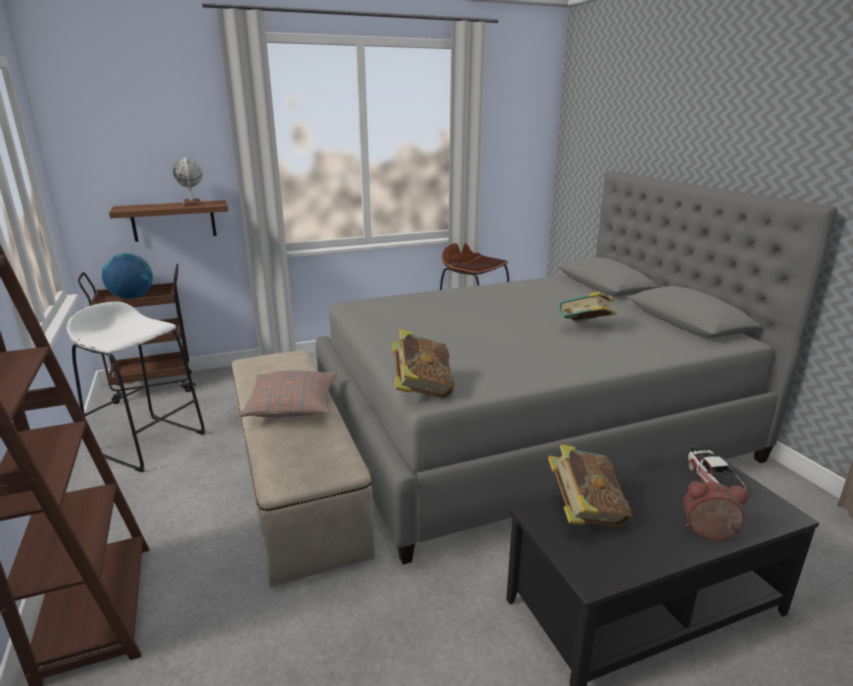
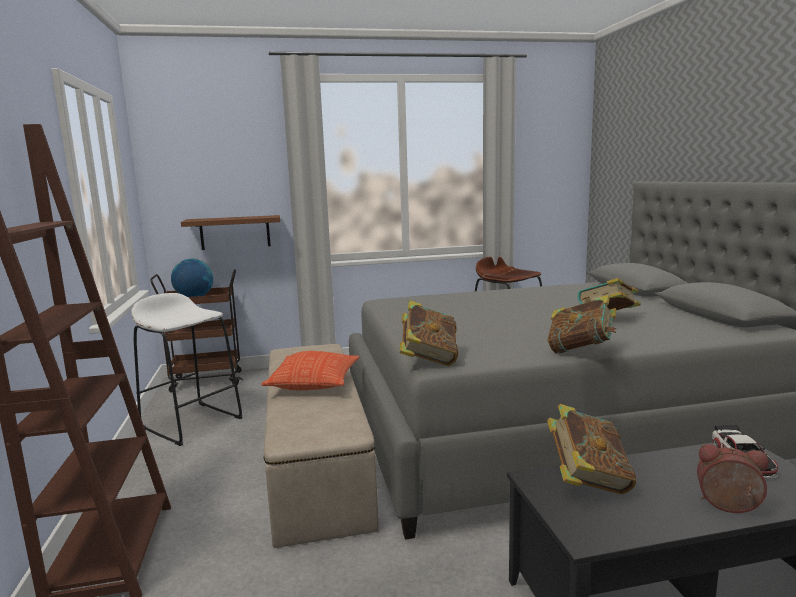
camera: 10 degrees right, 10 degrees down
globe [173,157,202,207] -> none
grey pillow [238,370,337,418] -> orange pillow [261,351,360,390]
none -> book [548,295,617,353]

